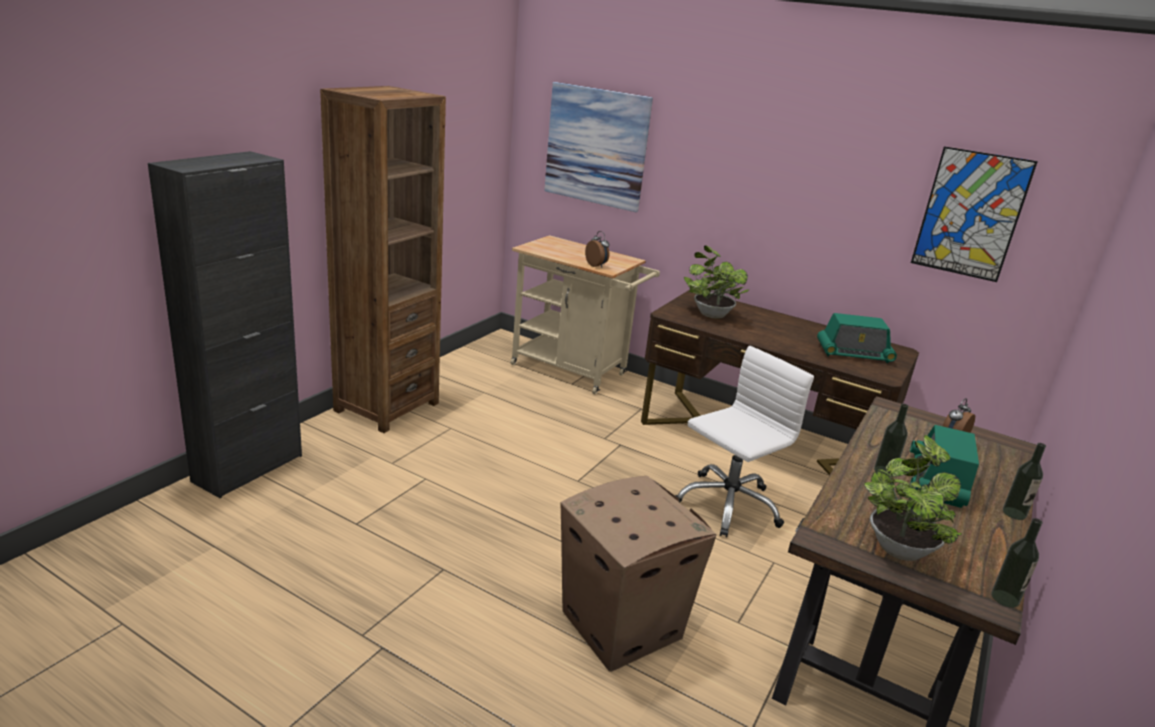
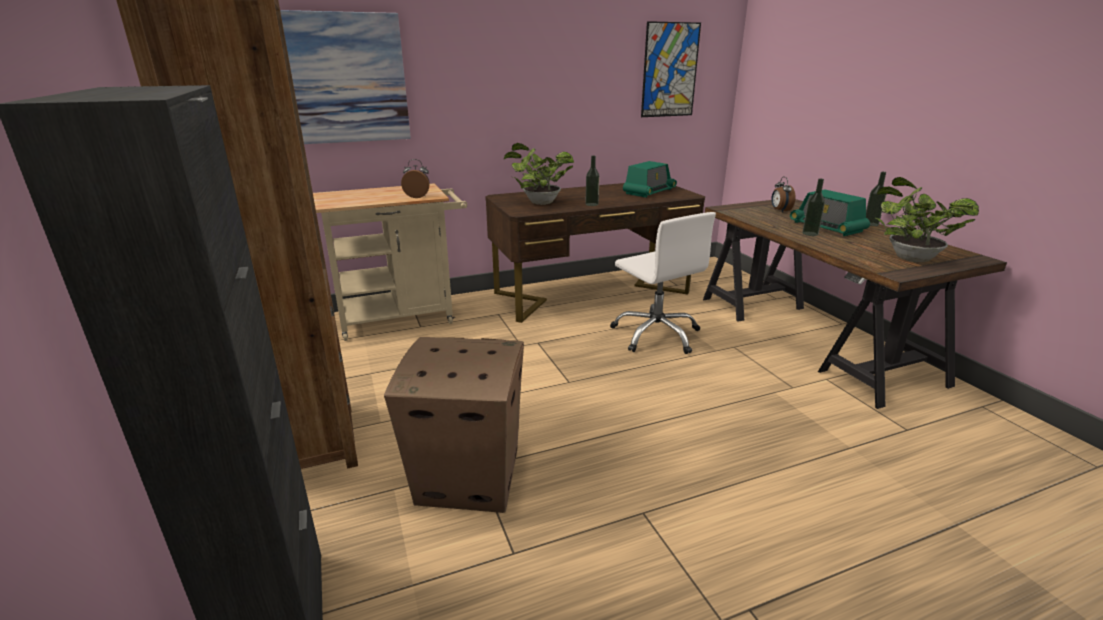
camera: 50 degrees left, 0 degrees up
cardboard box [561,476,716,672] -> cardboard box moved to [384,337,524,513]
white office chair [675,346,814,537] -> white office chair turned 150 degrees clockwise [610,212,716,354]
bottle [991,518,1043,608] -> bottle moved to [585,155,600,206]

